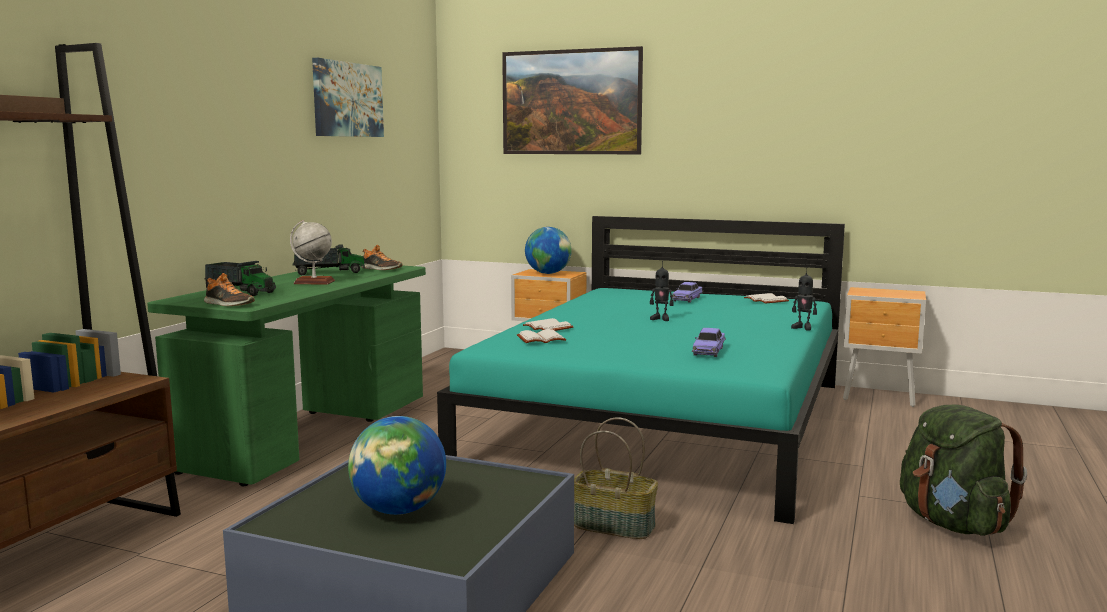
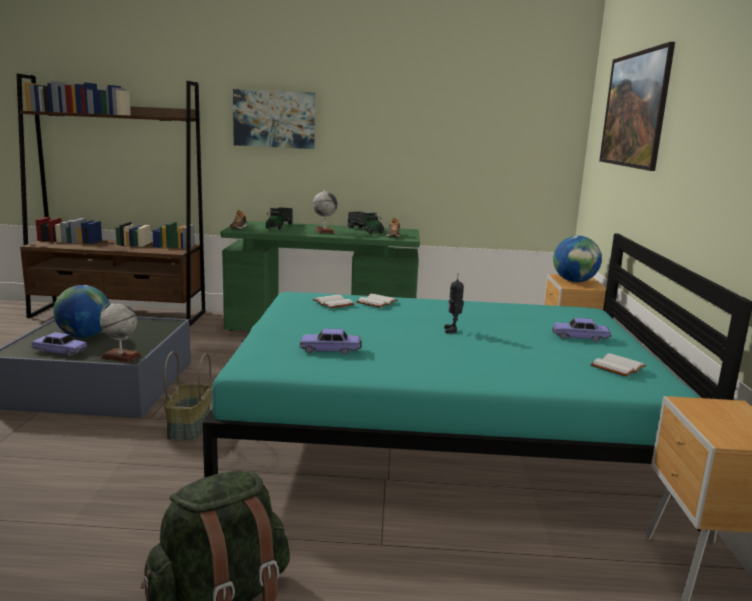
camera: 70 degrees right, 5 degrees up
picture [312,58,384,137] -> picture moved to [233,89,315,149]
toy robot [791,267,817,331] -> none
none -> toy car [30,332,89,357]
none -> globe [100,301,141,363]

